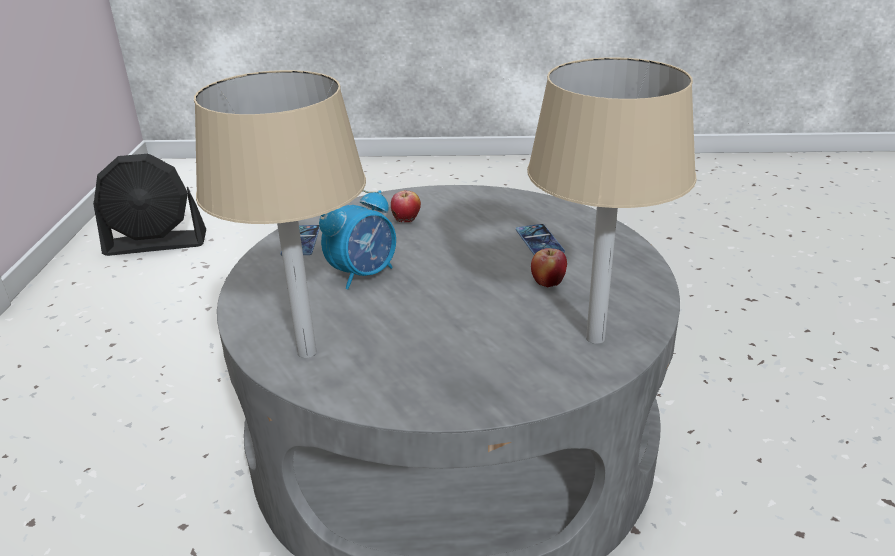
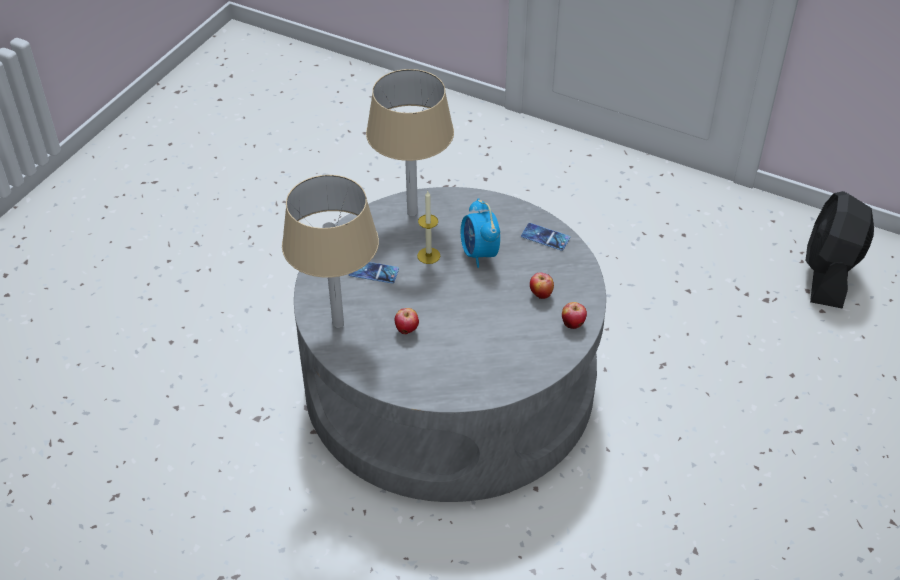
camera: 115 degrees right, 15 degrees up
phone [516,224,565,255] -> phone moved to [349,262,399,283]
none -> candle [417,191,440,264]
none -> apple [562,302,587,329]

